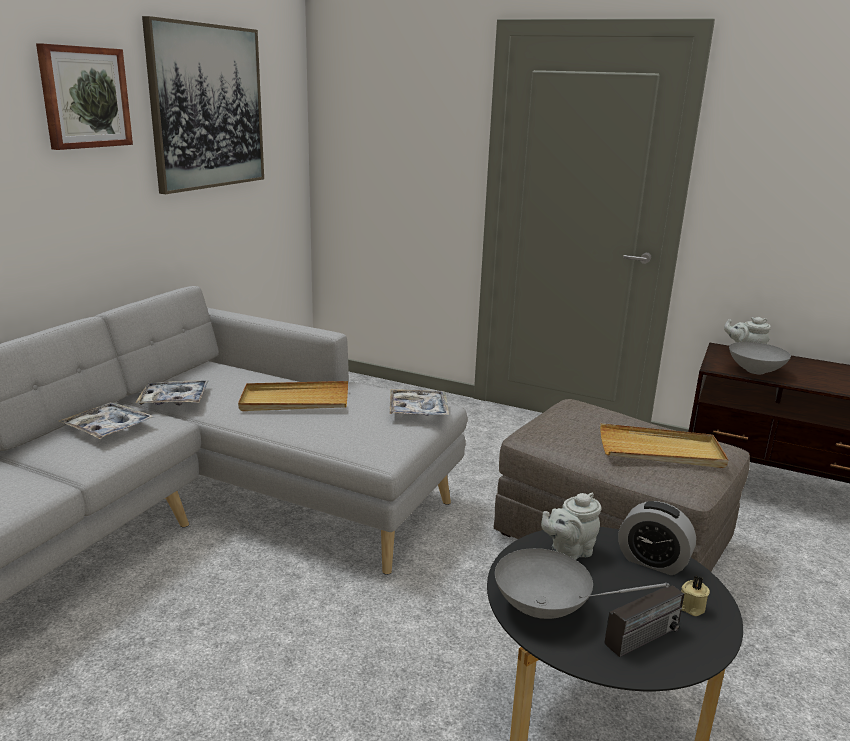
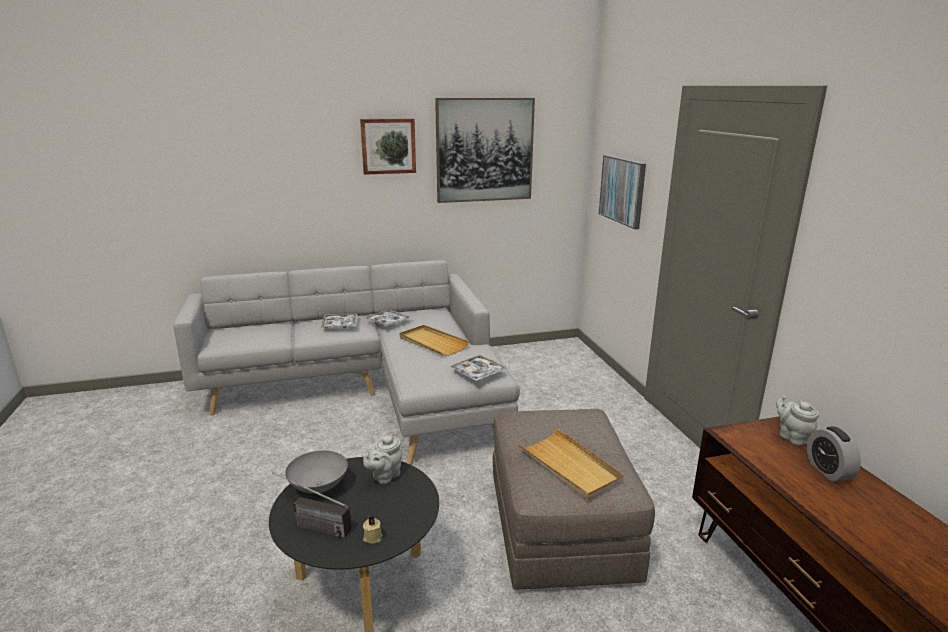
camera: 50 degrees right, 0 degrees up
grey teapot [541,493,601,560] -> grey teapot turned 75 degrees counterclockwise [363,434,402,484]
alarm clock [618,501,696,575] -> alarm clock moved to [807,426,861,481]
grey bowl [729,342,791,374] -> none
none -> picture [599,155,646,229]

